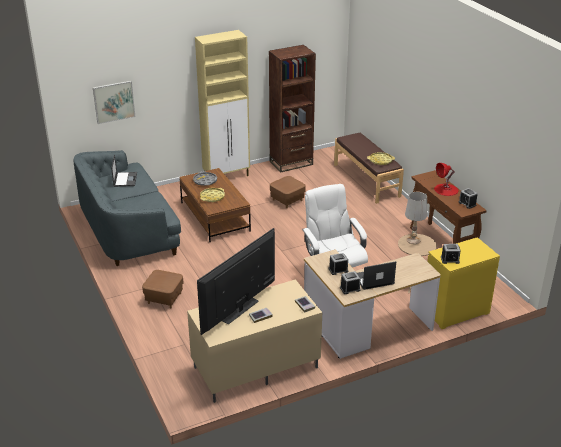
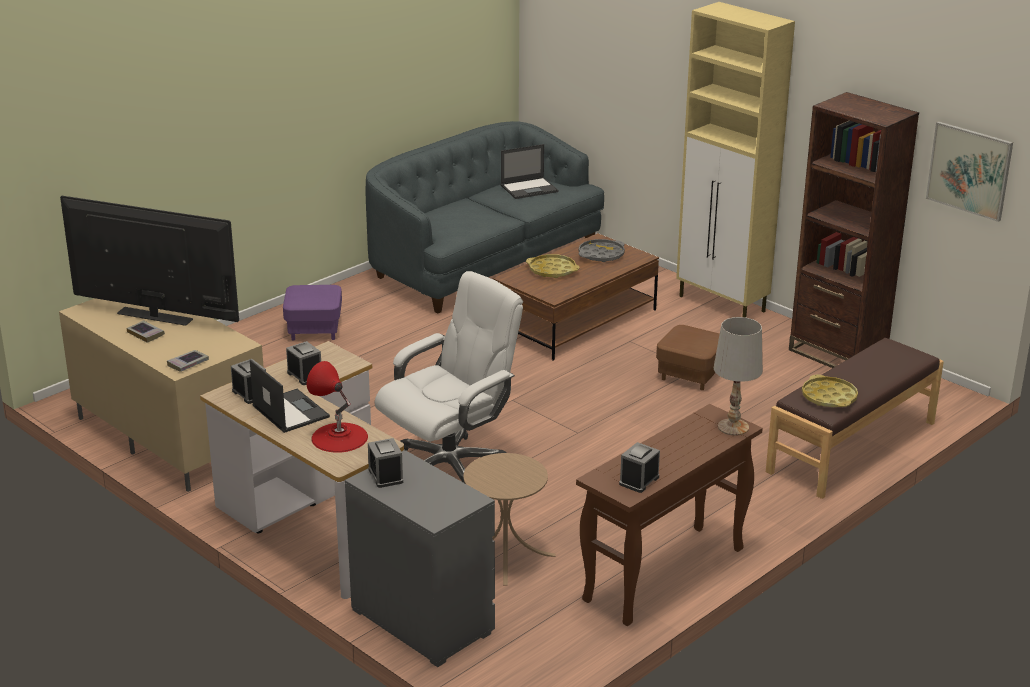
camera: 70 degrees right, 5 degrees down
picture [93,81,135,124] -> picture moved to [926,121,1013,222]
brown ottoman [142,270,184,308] -> purple ottoman [283,285,342,340]
white table lamp [405,192,427,244] -> white table lamp moved to [714,317,763,436]
yellow dresser [427,237,500,329] -> grey dresser [345,450,495,667]
red table lamp [434,163,459,196] -> red table lamp moved to [307,361,368,453]

